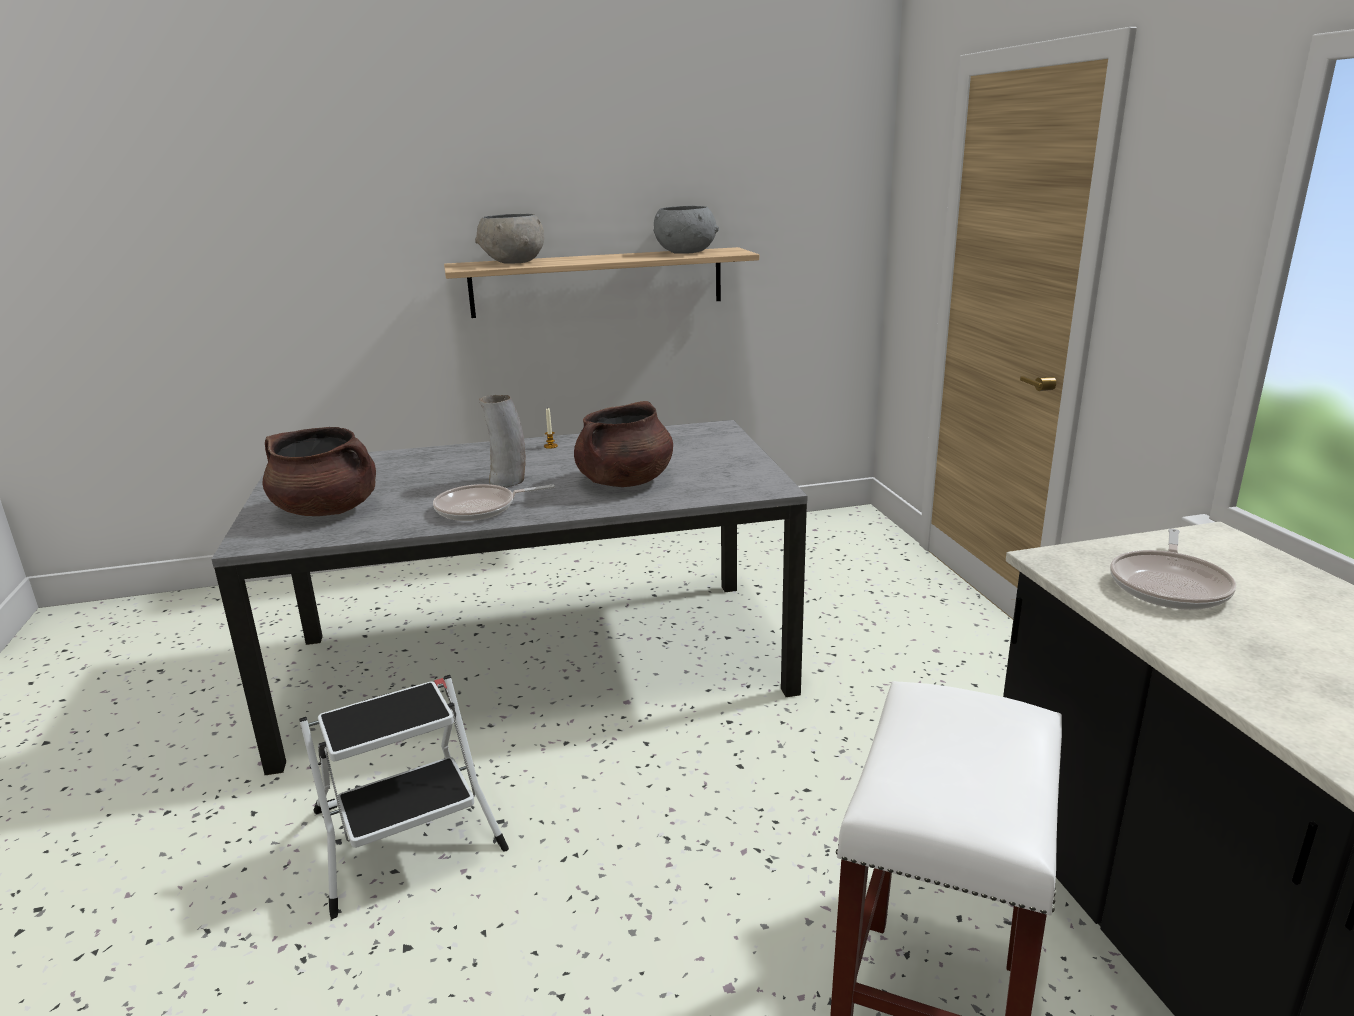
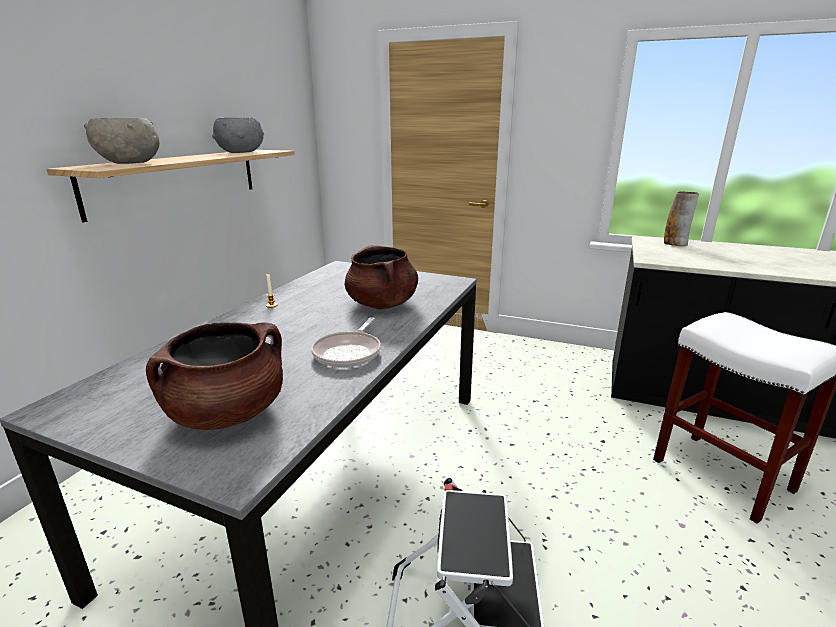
camera: 55 degrees left, 0 degrees up
vase [479,395,525,487] -> vase moved to [664,191,699,246]
frying pan [1110,529,1236,610] -> none

